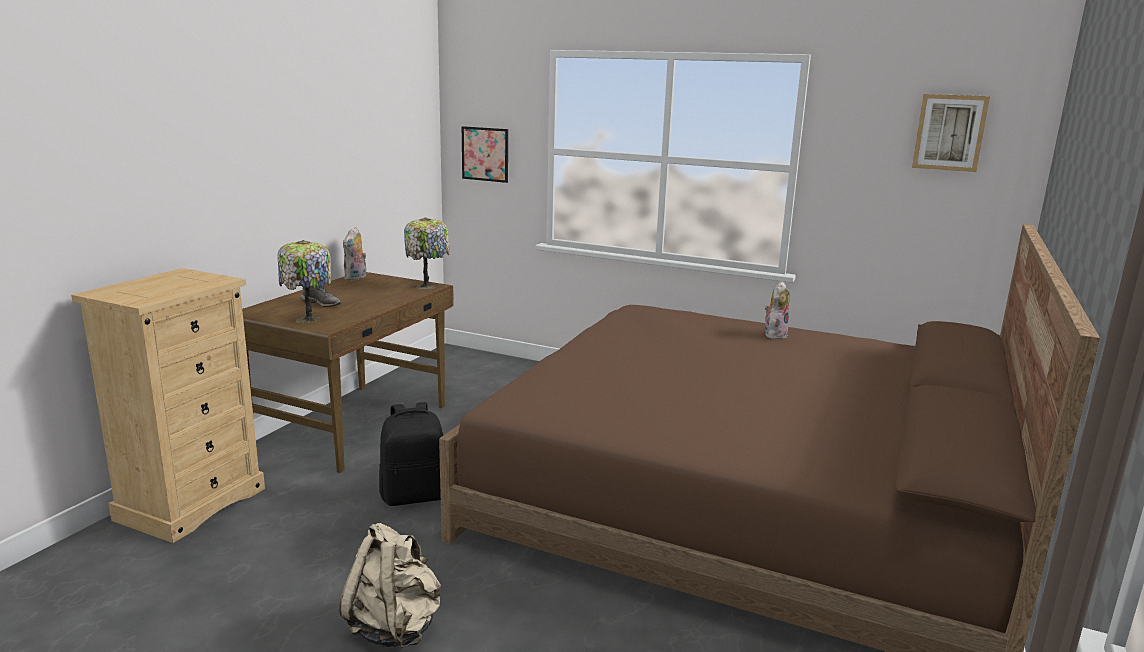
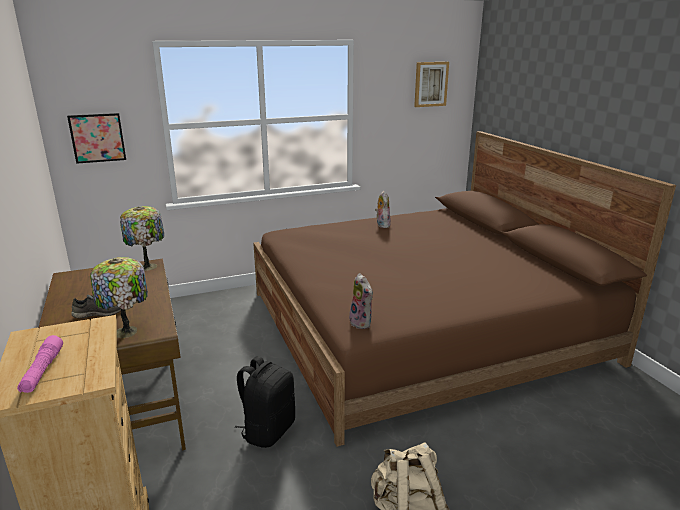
camera: 45 degrees left, 5 degrees up
plush toy [343,227,366,281] -> plush toy moved to [349,273,373,329]
none -> pink flashlight [17,335,63,393]

